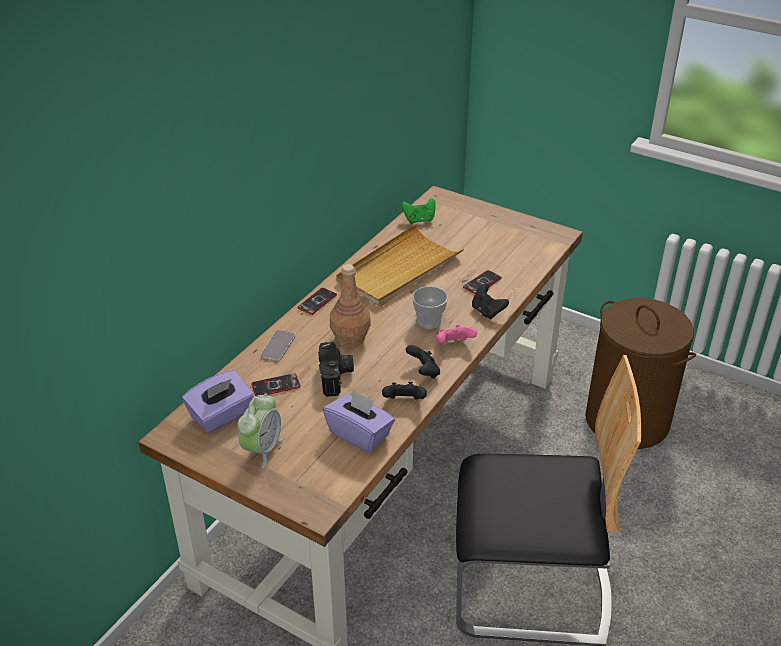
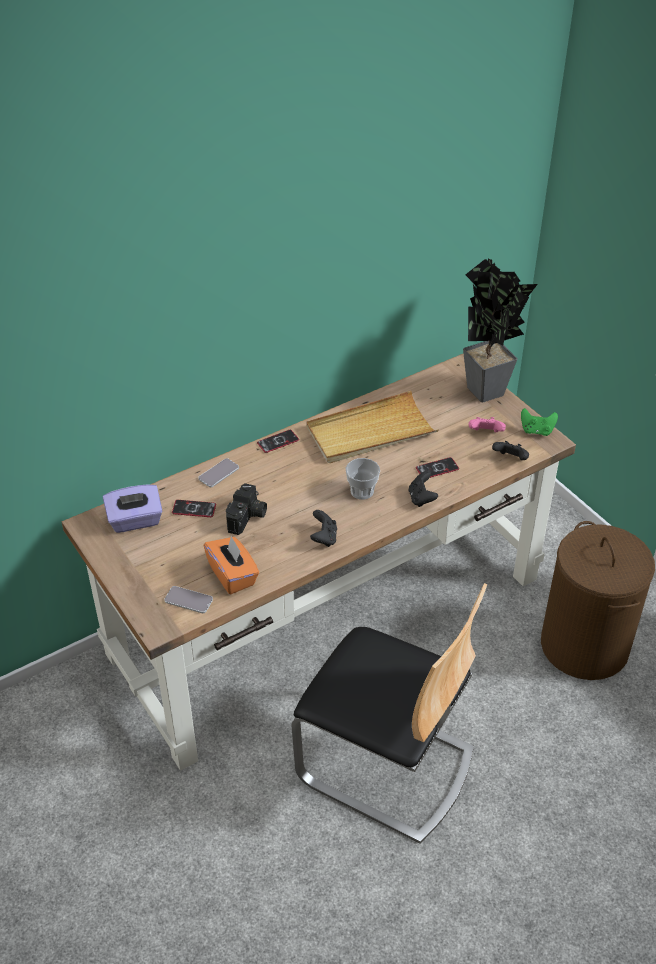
camera: 25 degrees right, 5 degrees up
alarm clock [237,394,284,468] -> none
purple tissue box [323,390,395,453] -> orange tissue box [204,535,259,594]
brown bottle [330,264,371,347] -> none
black game controller [382,382,427,399] -> black game controller moved to [492,441,529,460]
green game controller [401,198,436,224] -> green game controller moved to [521,408,558,436]
pink game controller [436,325,477,345] -> pink game controller moved to [468,417,506,432]
none -> phone [164,586,213,613]
none -> potted plant [463,258,538,402]

